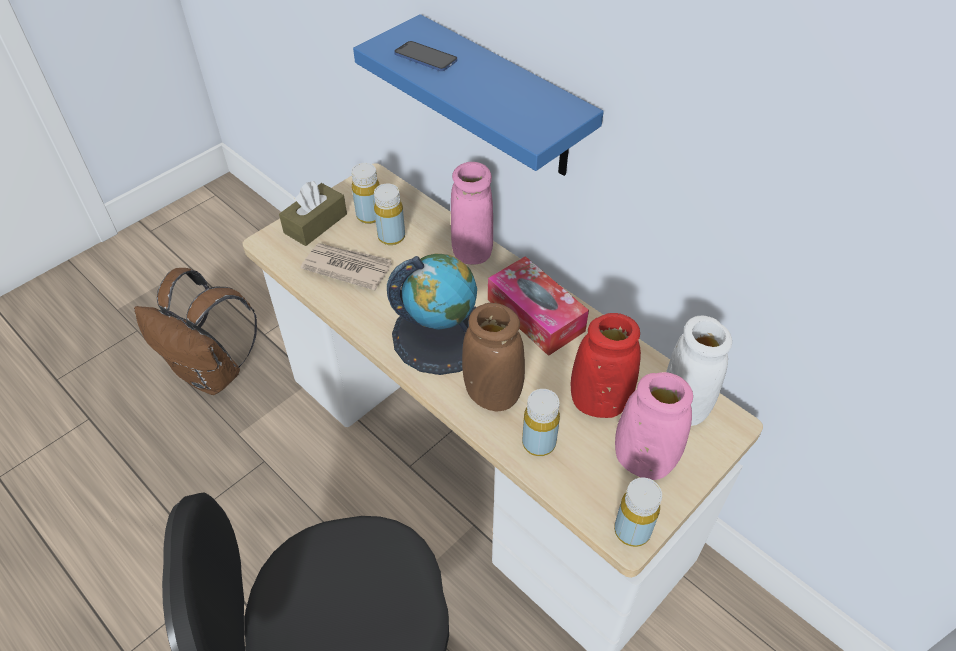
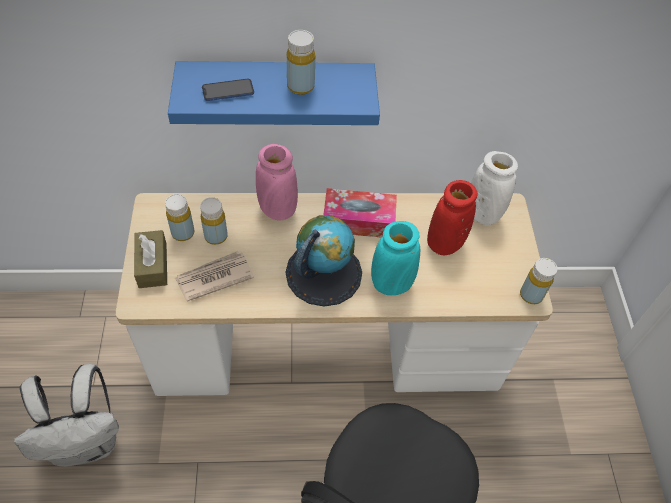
camera: 50 degrees left, 5 degrees up
brown backpack [134,268,257,395] -> white backpack [14,364,119,467]
brown vase [462,303,525,411] -> turquoise vase [371,221,420,295]
yellow bottle [522,389,560,456] -> yellow bottle moved to [286,30,315,95]
pink vase [615,372,693,480] -> none

